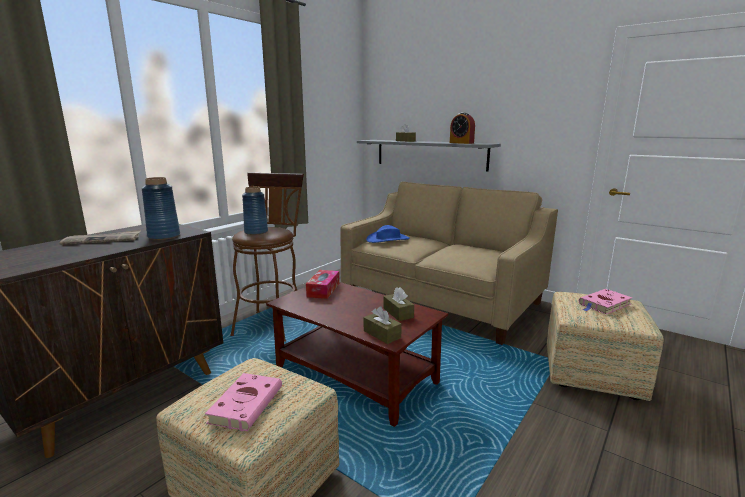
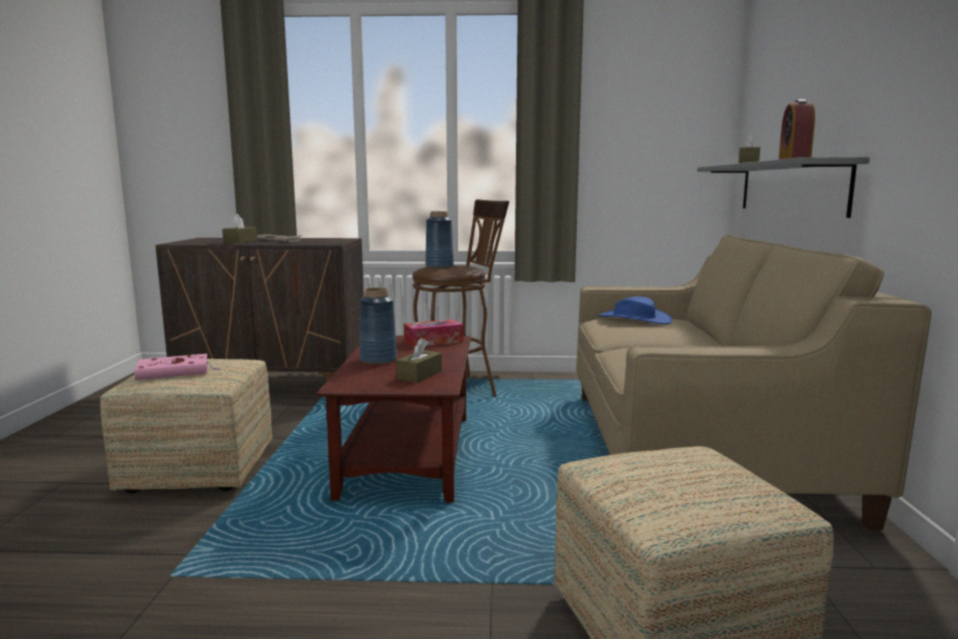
camera: 55 degrees right, 5 degrees down
blue vase [141,177,180,240] -> blue vase moved to [360,288,397,365]
brown tissue box [364,306,402,344] -> brown tissue box moved to [222,214,257,244]
pink book [579,289,633,314] -> none

